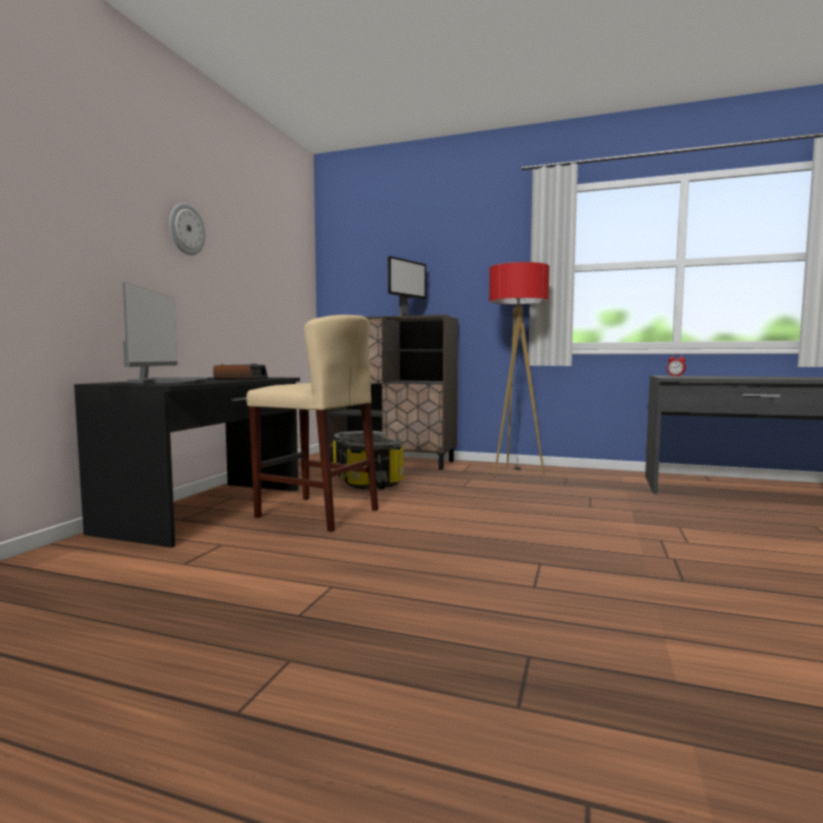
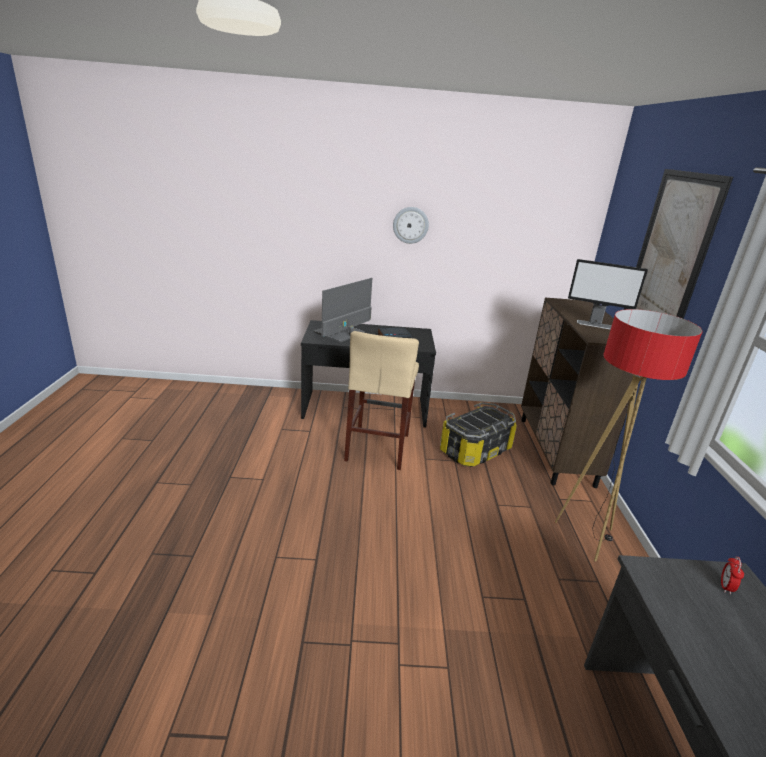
camera: 70 degrees right, 20 degrees up
monitor [123,282,214,384] -> monitor turned 150 degrees clockwise [313,278,372,343]
none -> picture [624,169,733,319]

